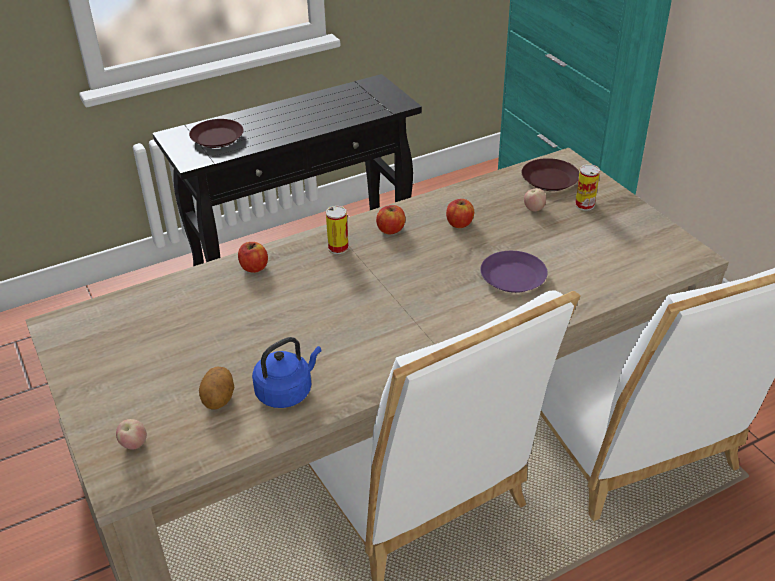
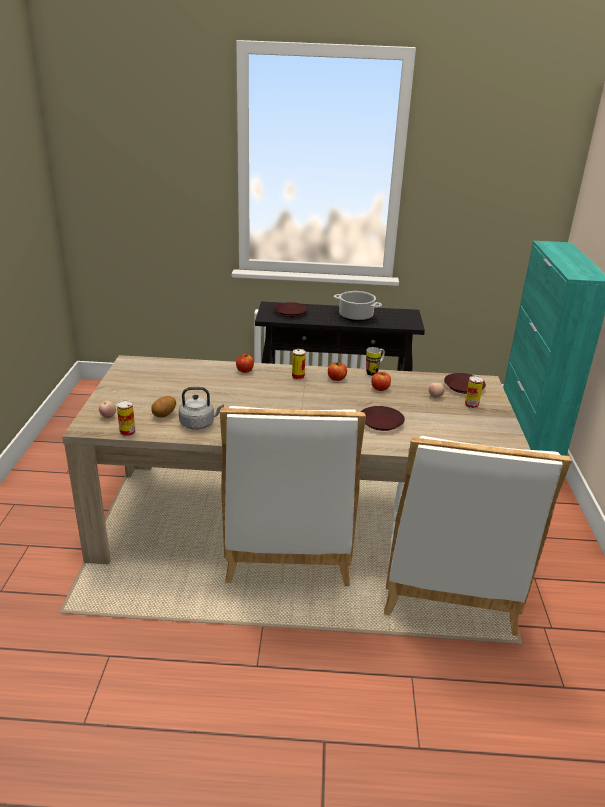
camera: 30 degrees right, 10 degrees down
blue kettle [252,337,322,408] -> grey kettle [179,387,224,430]
purple plate [480,251,548,293] -> brown plate [361,406,405,431]
none -> can [117,400,136,437]
none -> cooking pot [333,291,382,322]
none -> mug [366,347,385,376]

